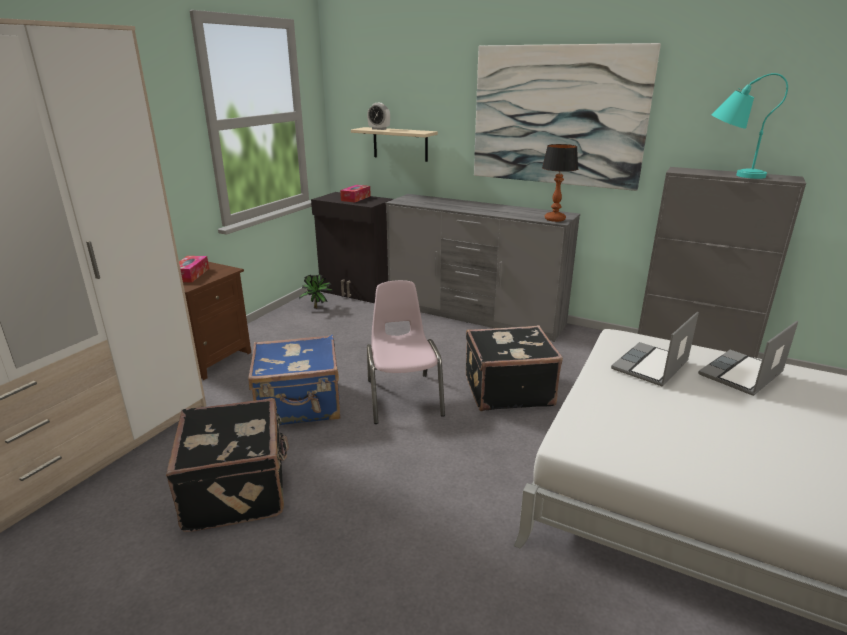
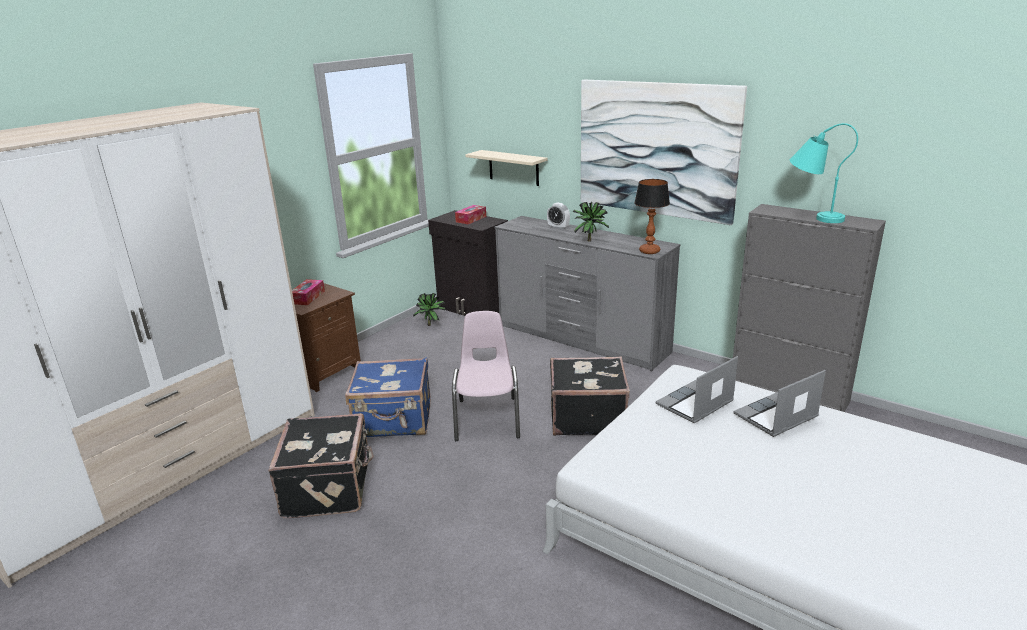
camera: 10 degrees right, 0 degrees up
alarm clock [367,103,390,130] -> alarm clock moved to [547,203,570,230]
none -> potted plant [573,202,609,241]

